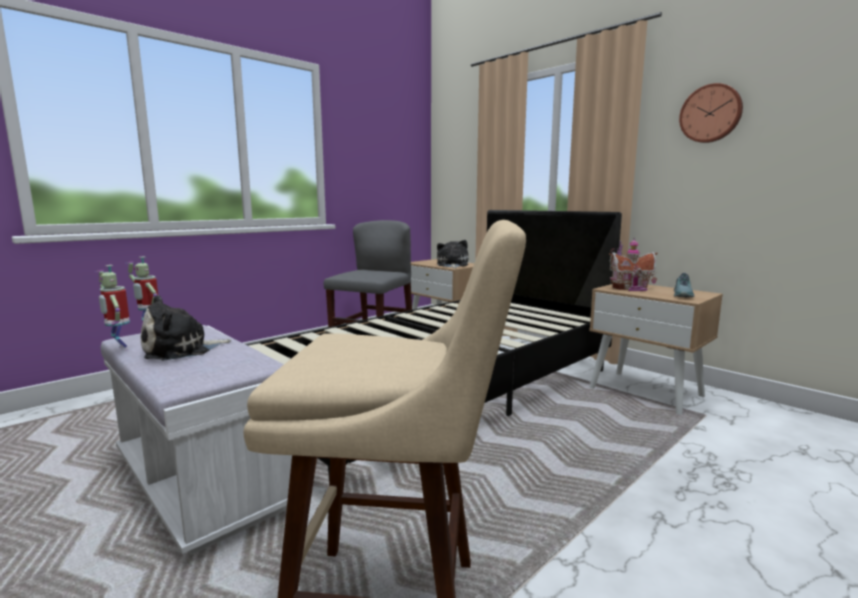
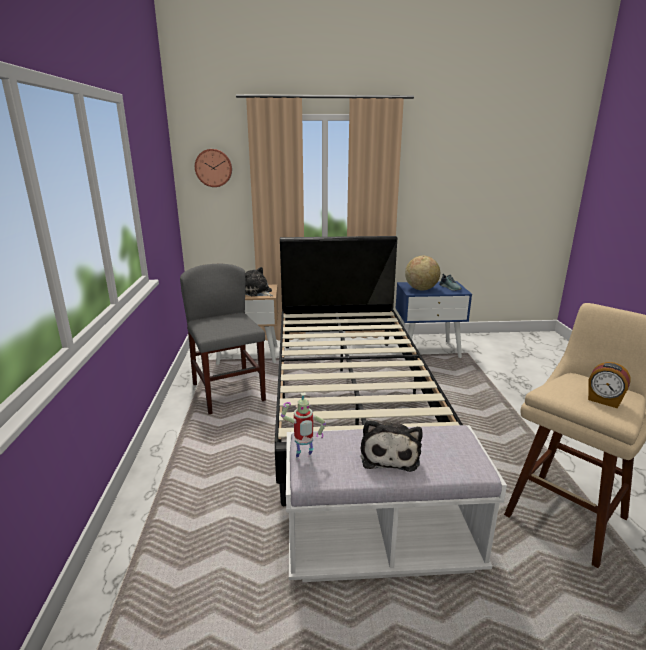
camera: 50 degrees left, 10 degrees up
toy robot [94,265,130,351] -> none
beige nightstand [589,284,723,415] -> blue nightstand [395,281,472,359]
toy house [609,237,657,291] -> globe [405,256,440,290]
wall clock [679,83,743,143] -> wall clock moved to [195,149,232,187]
none -> alarm clock [588,362,630,409]

